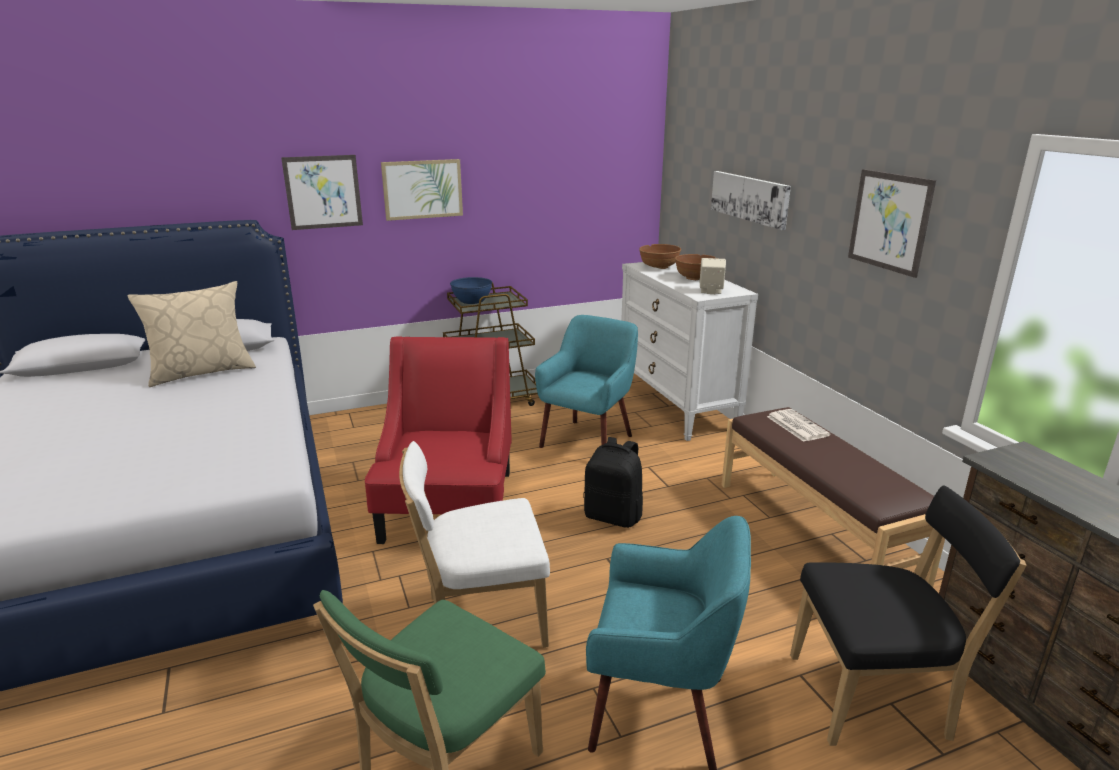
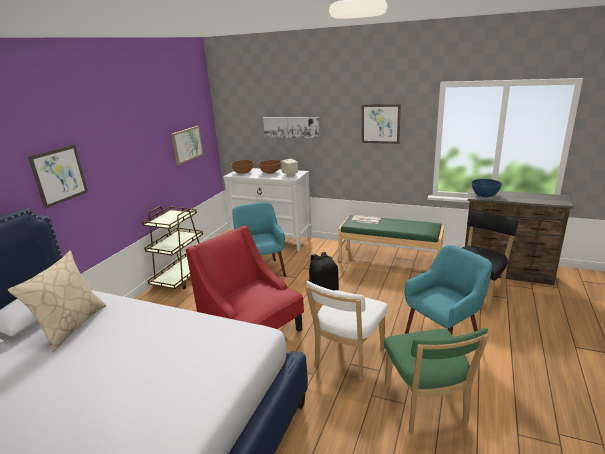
camera: 45 degrees left, 0 degrees up
picture [381,159,463,221] -> picture moved to [171,126,203,165]
blue bowl [450,277,492,304] -> blue bowl moved to [471,179,502,197]
brown bench [721,407,945,587] -> green bench [338,215,444,261]

